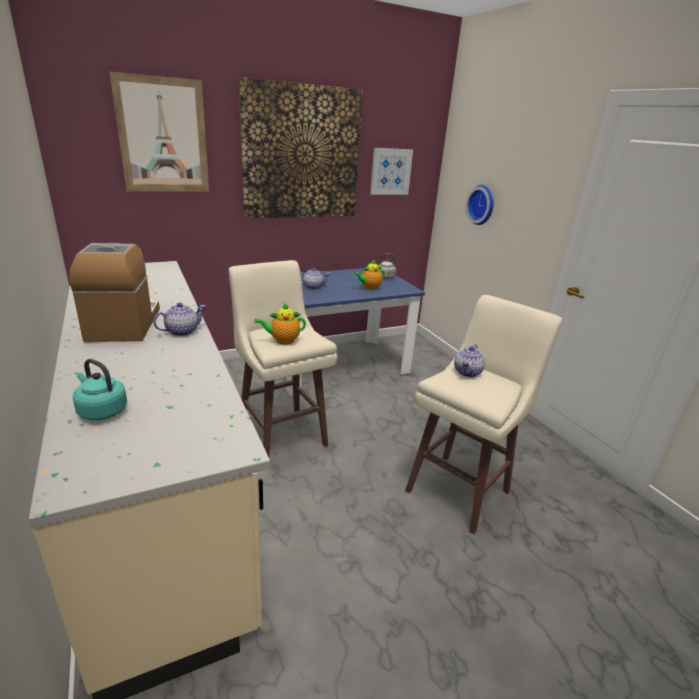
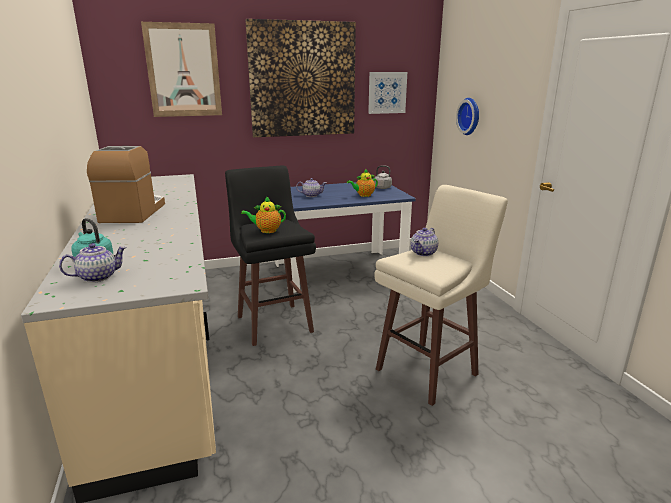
camera: 10 degrees right, 5 degrees down
teapot [153,302,206,336] -> teapot moved to [59,243,127,283]
beige stool [229,260,337,457] -> black stool [225,166,316,346]

